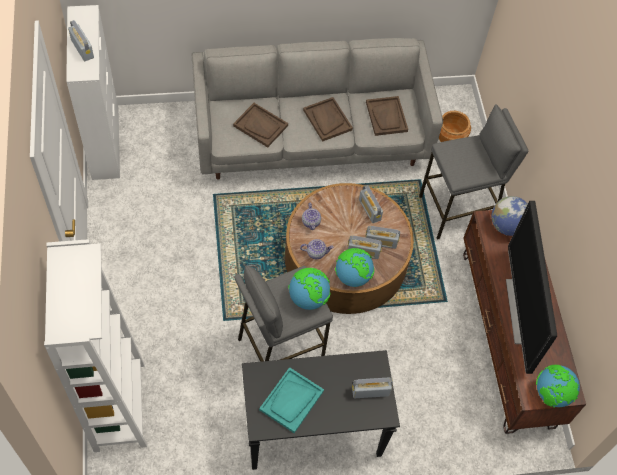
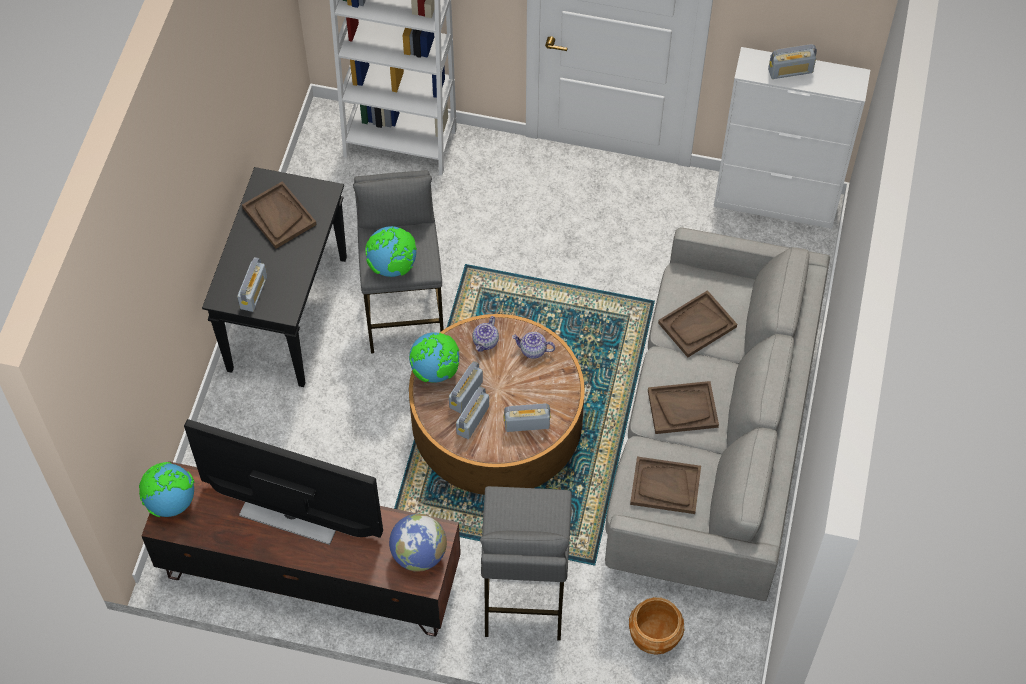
camera: 115 degrees right, 0 degrees up
turquoise tray [259,367,324,433] -> brown tray [242,181,317,249]

